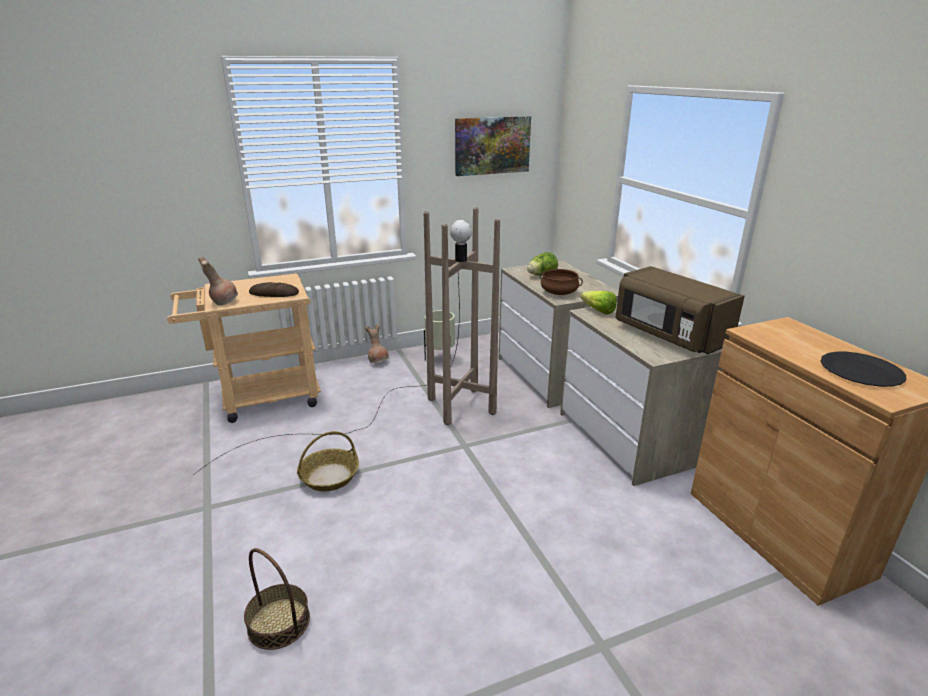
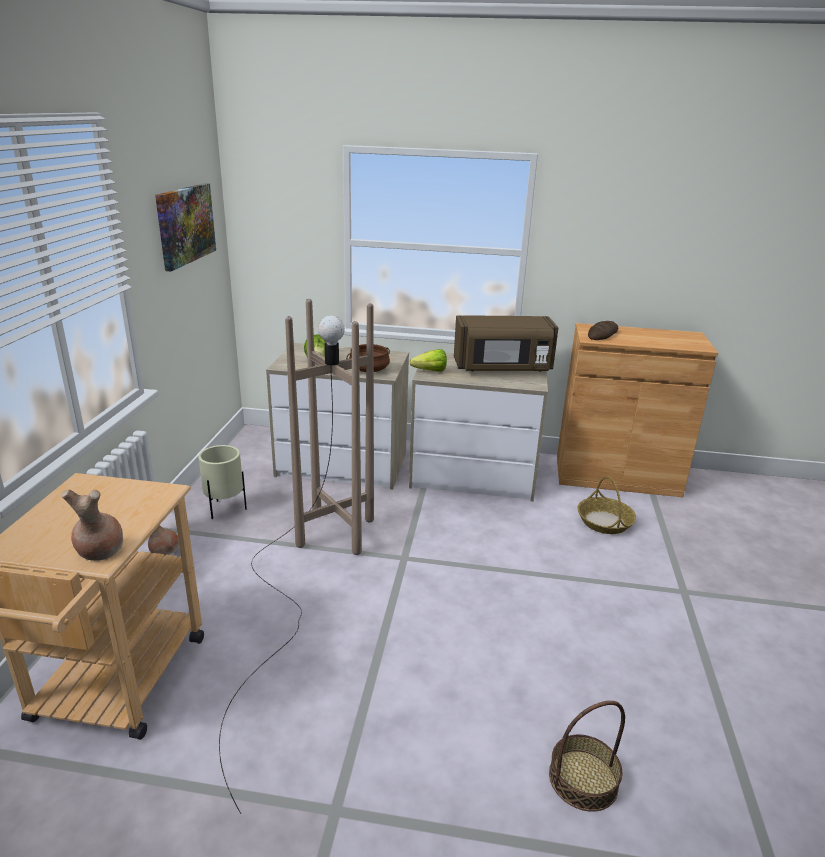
camera: 60 degrees left, 0 degrees up
bread [249,282,299,297] -> bread moved to [588,321,618,340]
basket [297,431,359,491] -> basket moved to [577,476,636,534]
black plate [820,351,906,387] -> none

